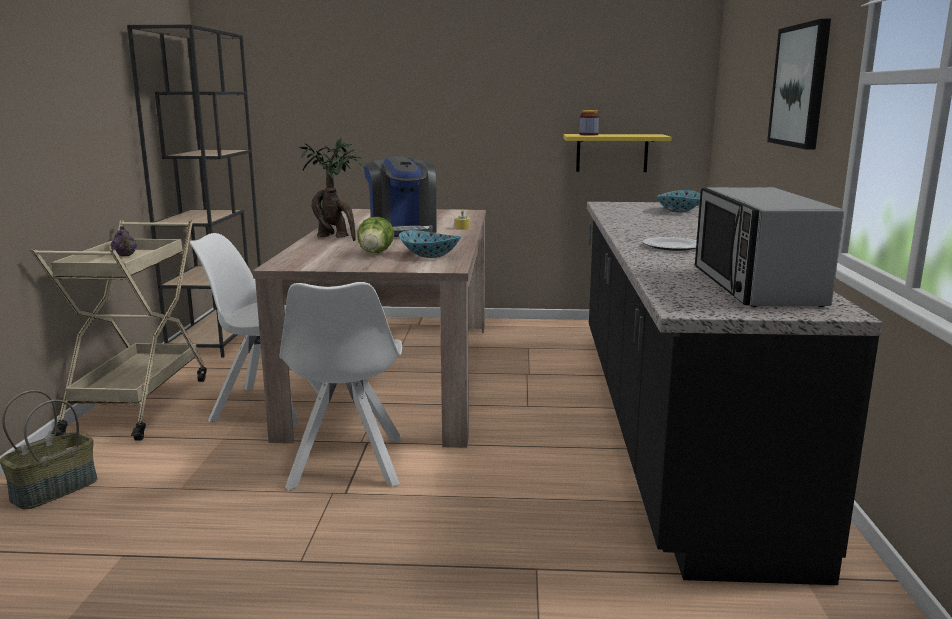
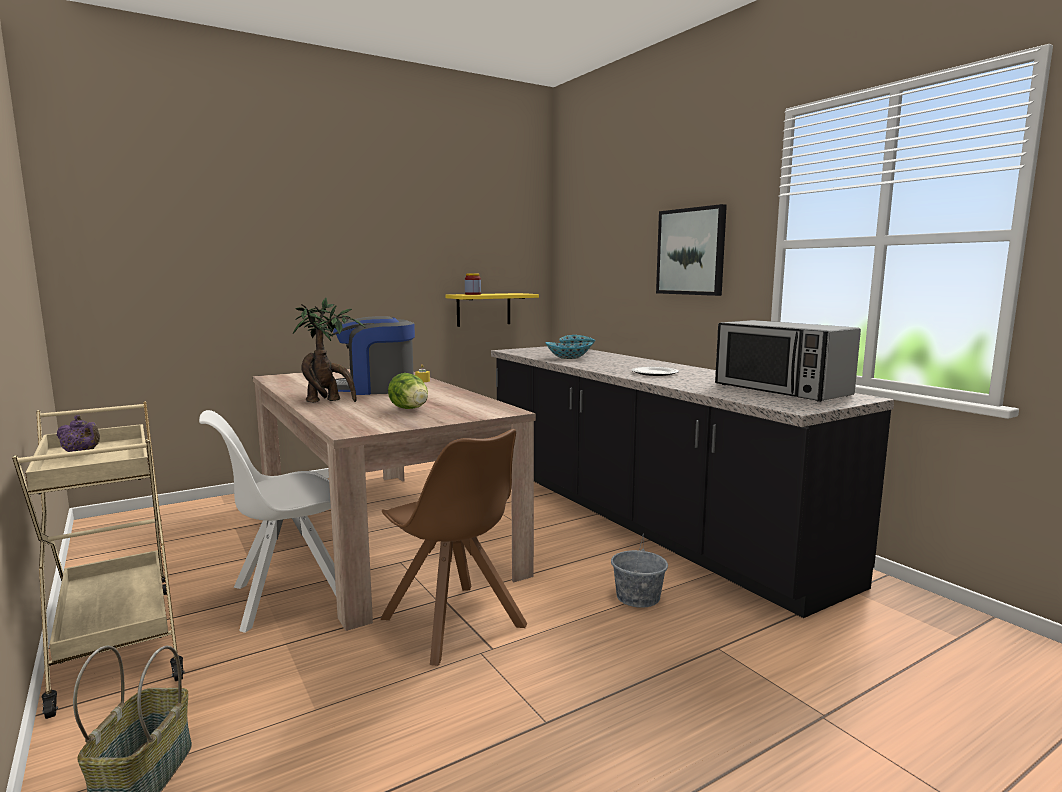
camera: 35 degrees left, 5 degrees down
bookcase [127,25,261,358] -> none
white chair [279,282,402,490] -> brown chair [380,429,527,666]
coffee machine [364,156,437,237] -> coffee machine turned 135 degrees clockwise [329,316,415,395]
bowl [399,230,461,258] -> bowl moved to [545,342,593,359]
none -> grey bucket [611,533,668,608]

